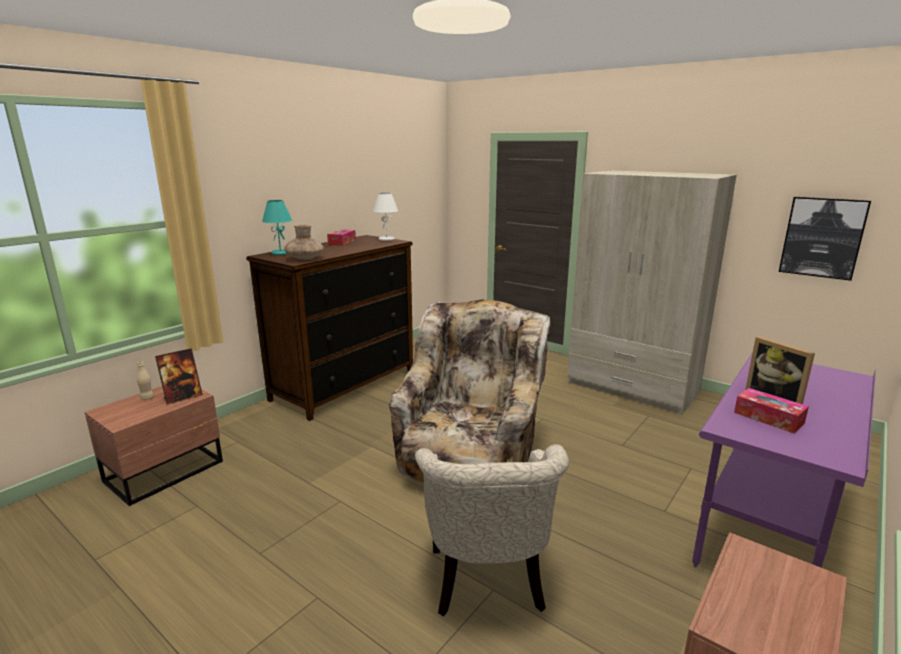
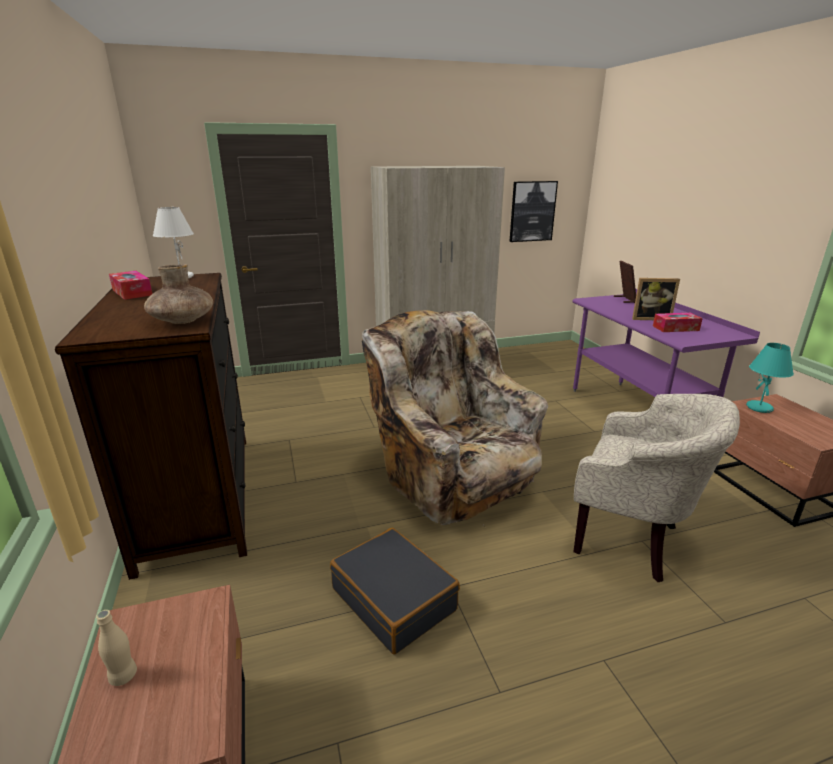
camera: 55 degrees left, 5 degrees up
picture frame [155,348,203,404] -> picture frame moved to [614,261,636,303]
turquoise table lamp [262,200,292,255] -> turquoise table lamp moved to [746,343,794,413]
none -> black suitcase [330,528,460,655]

